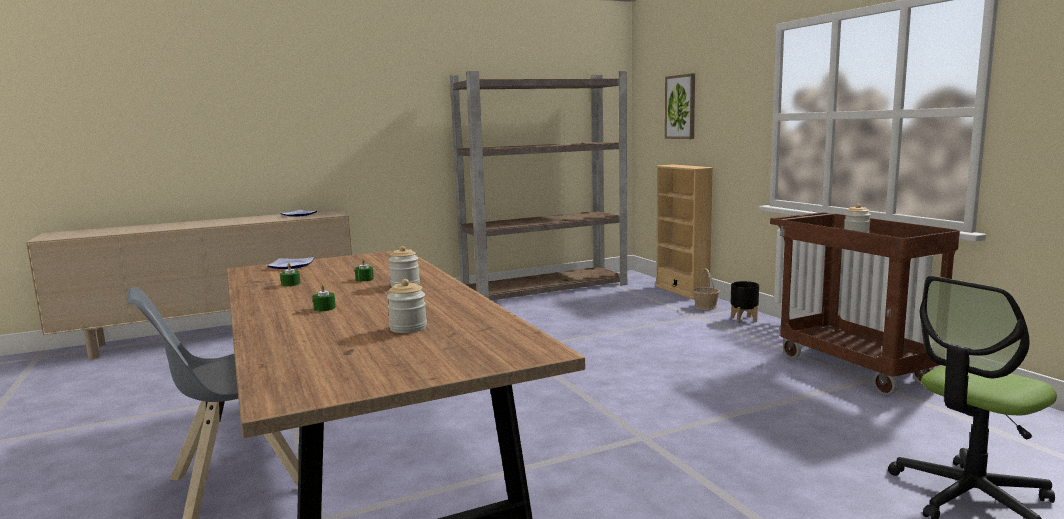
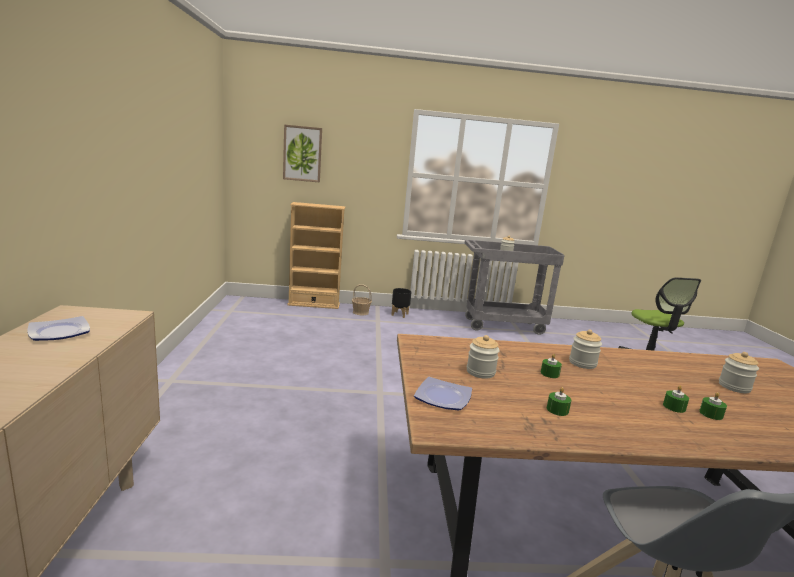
camera: 70 degrees left, 5 degrees up
brown bookcase [450,71,627,301] -> none
brown cart [770,212,960,395] -> grey cart [465,240,565,335]
none -> jar [467,335,500,379]
none -> green candle [699,392,727,420]

